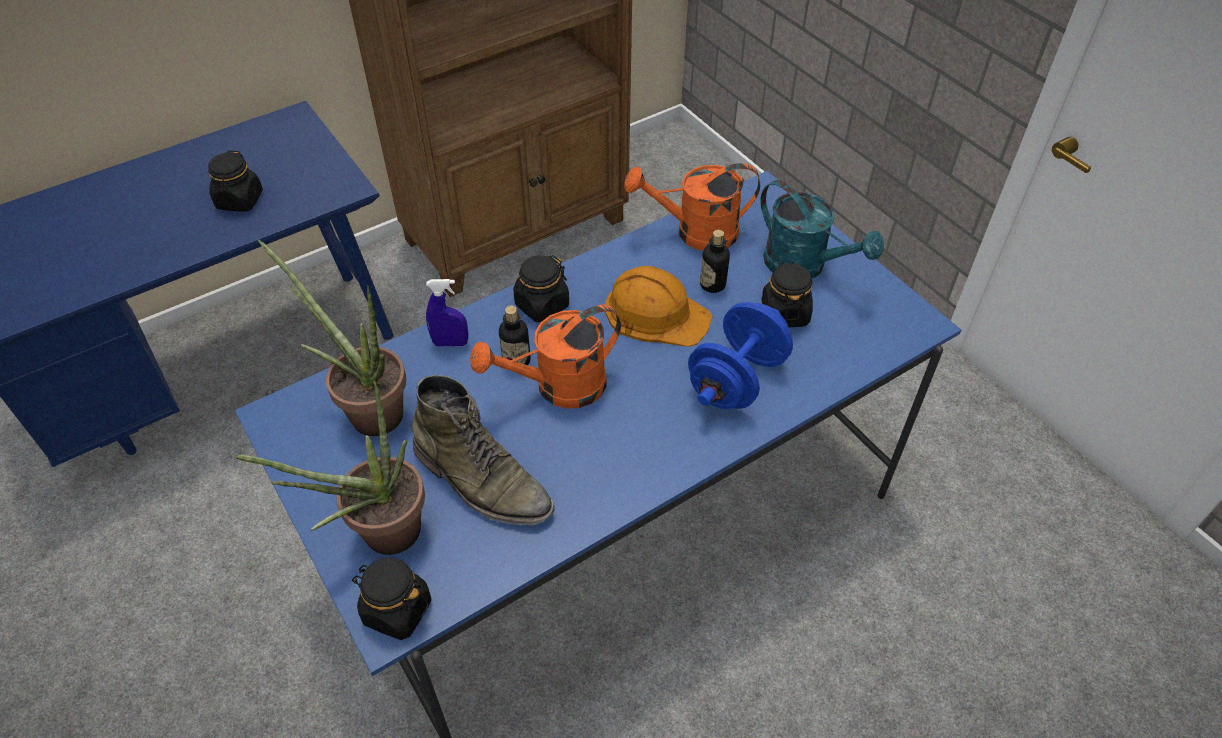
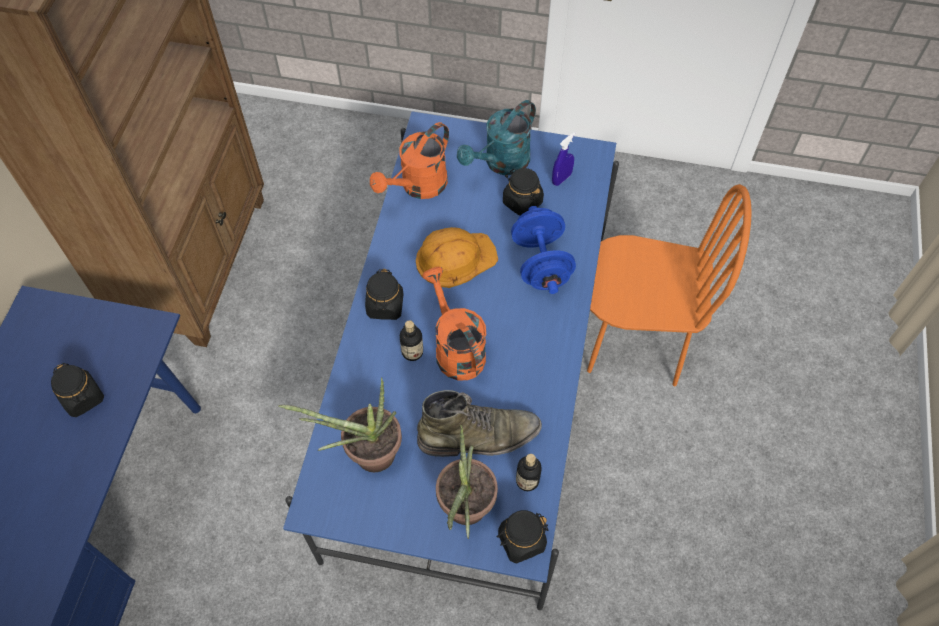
camera: 45 degrees left, 10 degrees up
blue spray bottle [426,279,468,346] -> blue spray bottle moved to [552,132,575,186]
orange watering can [470,304,621,409] -> orange watering can turned 135 degrees clockwise [422,267,486,380]
bottle [700,230,730,293] -> bottle moved to [516,454,542,491]
turquoise watering can [760,180,884,278] -> turquoise watering can turned 135 degrees clockwise [457,100,536,175]
none -> orange chair [587,184,752,386]

